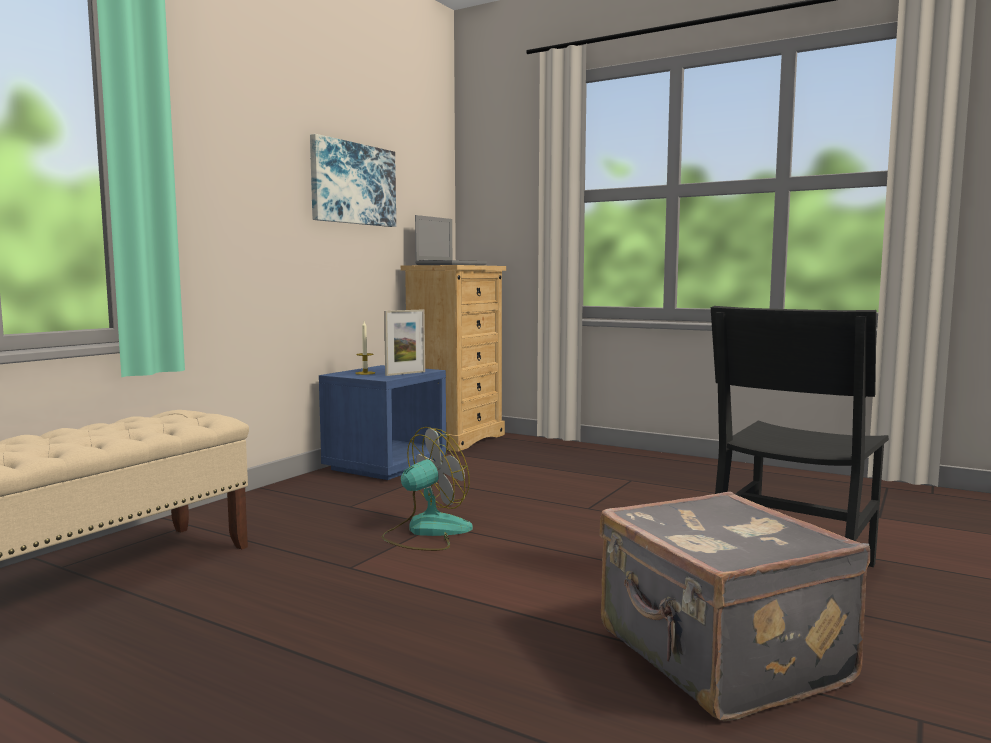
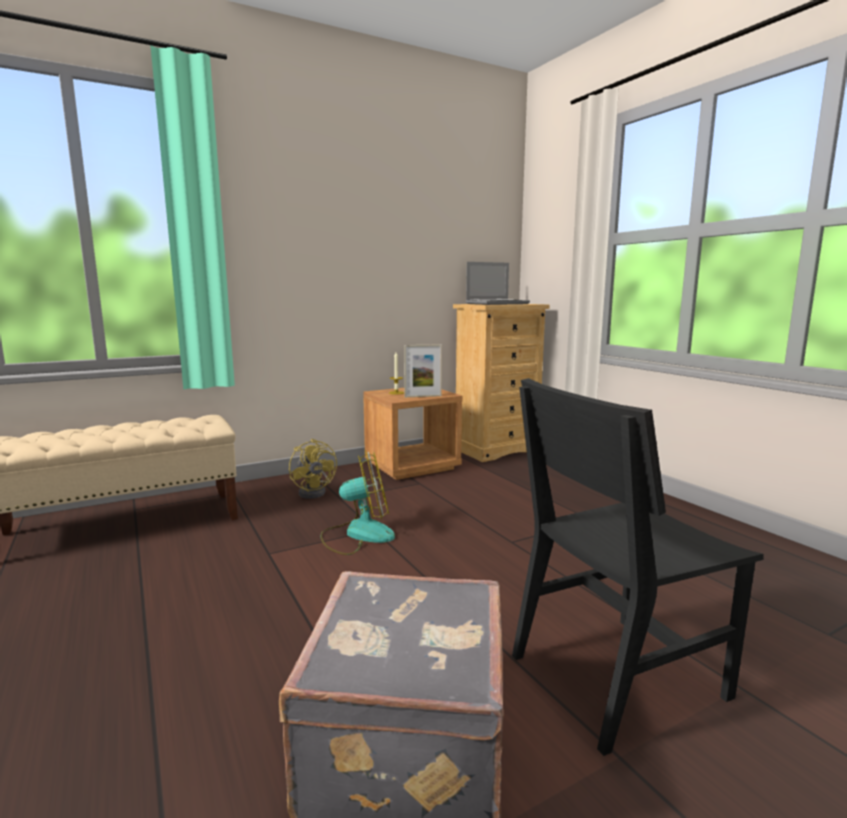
camera: 30 degrees right, 5 degrees up
picture [310,134,396,227] -> none
blue nightstand [319,365,446,480] -> brown nightstand [363,388,462,480]
none -> yellow fan [289,439,337,499]

